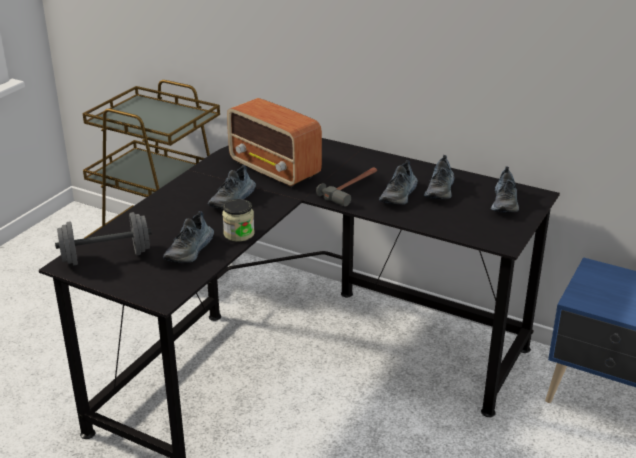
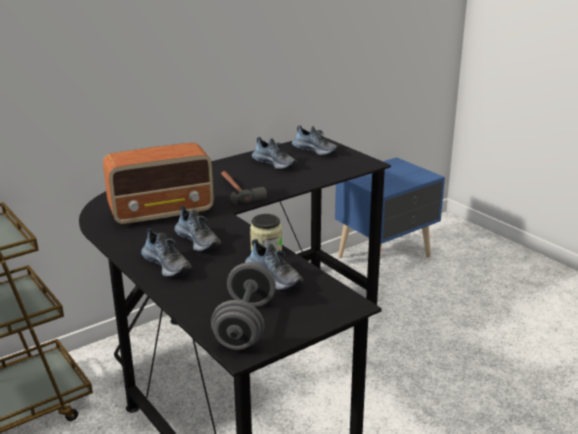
camera: 65 degrees left, 5 degrees down
shoe [379,160,418,205] -> shoe moved to [141,228,192,277]

